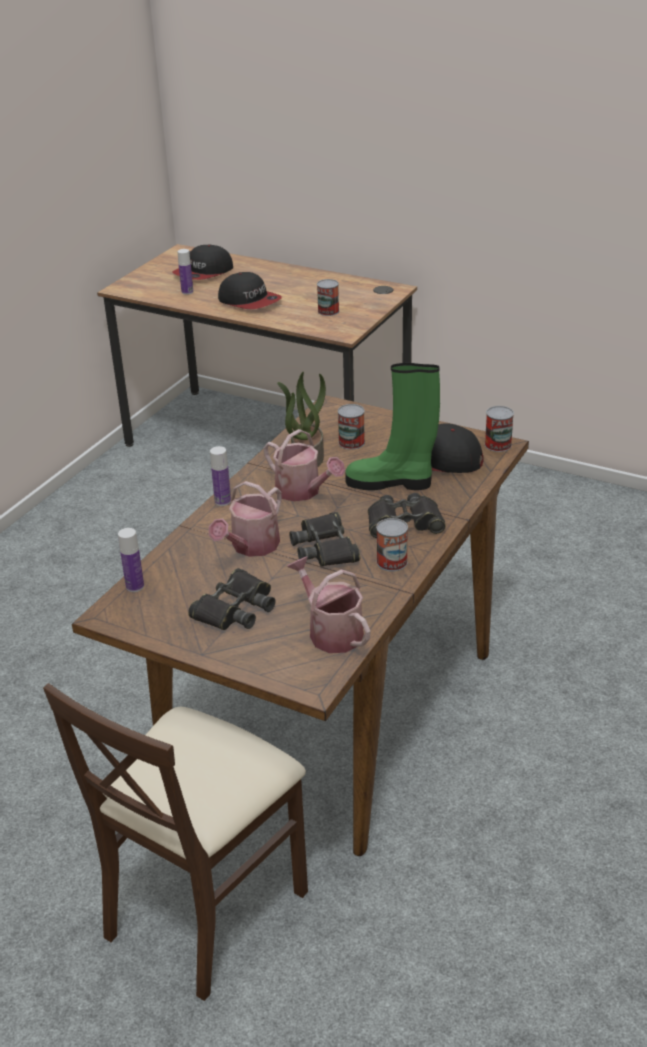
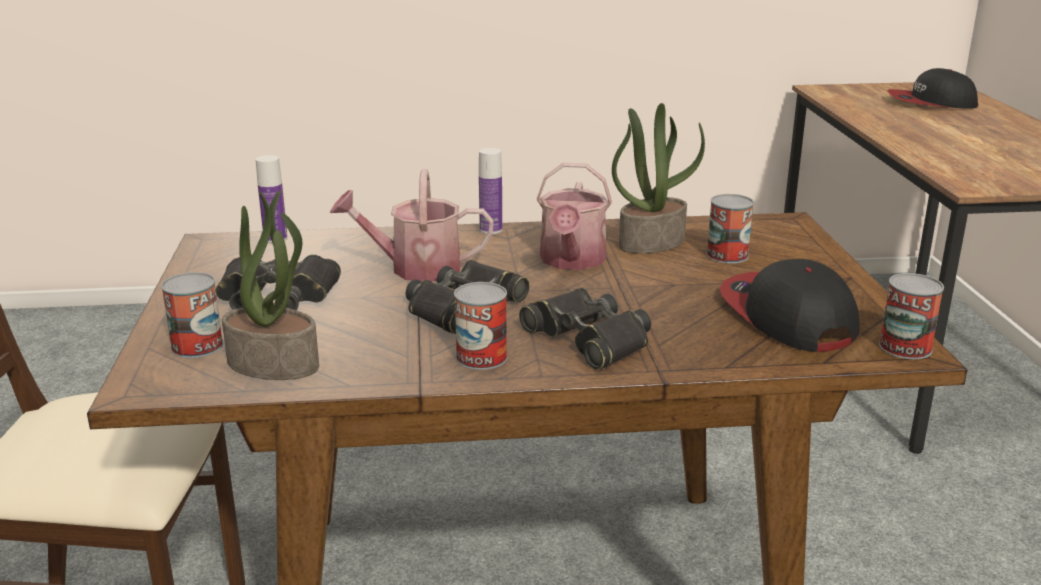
camera: 55 degrees right, 10 degrees down
bottle [177,249,193,295] -> none
cap [218,272,282,309] -> none
watering can [287,556,371,653] -> potted plant [222,190,319,380]
can [317,279,339,316] -> can moved to [161,272,223,358]
green boot [345,363,440,490] -> none

